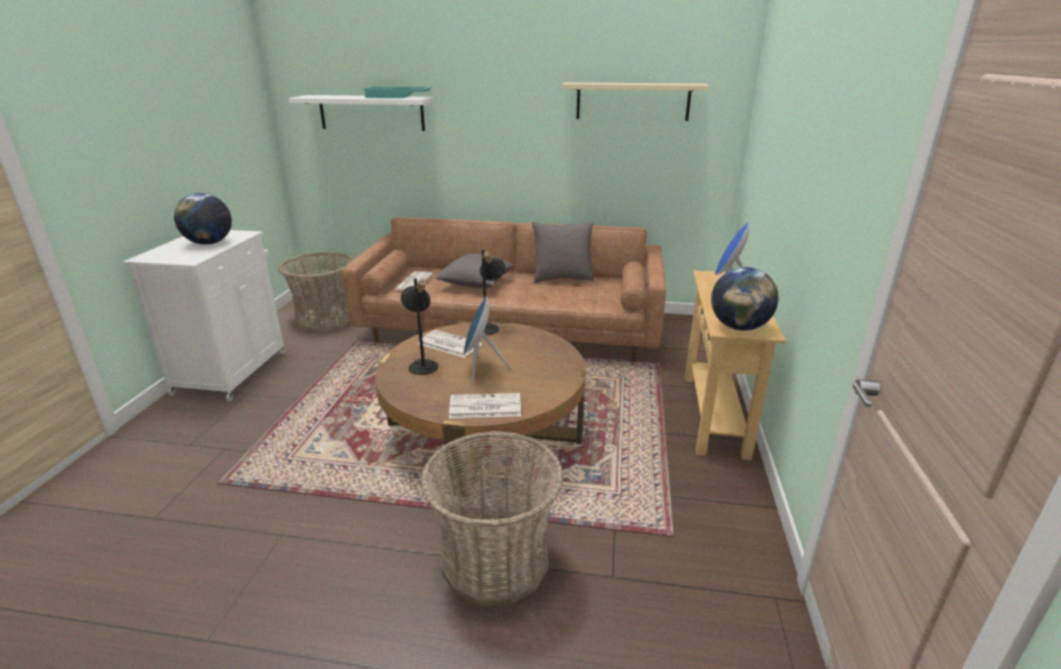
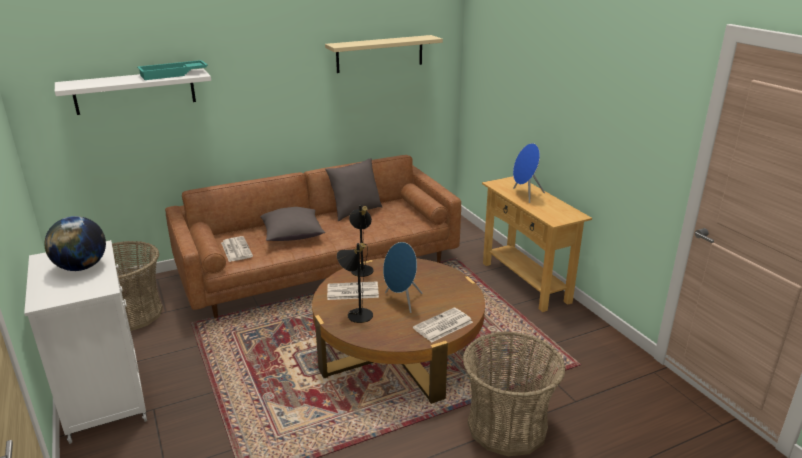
camera: 35 degrees left, 0 degrees up
globe [711,267,778,331] -> none

